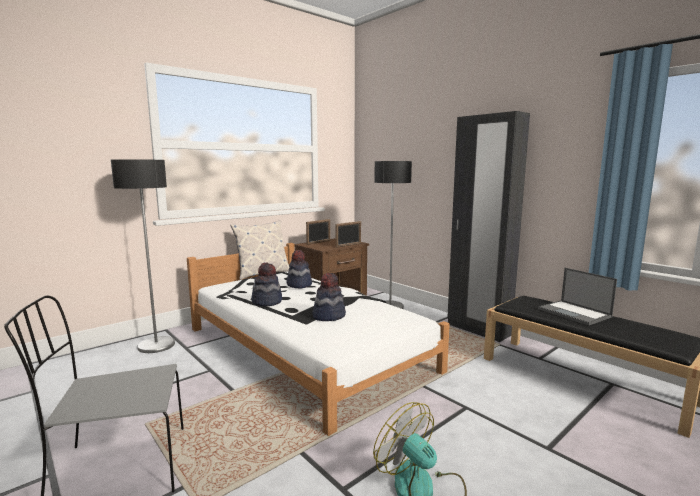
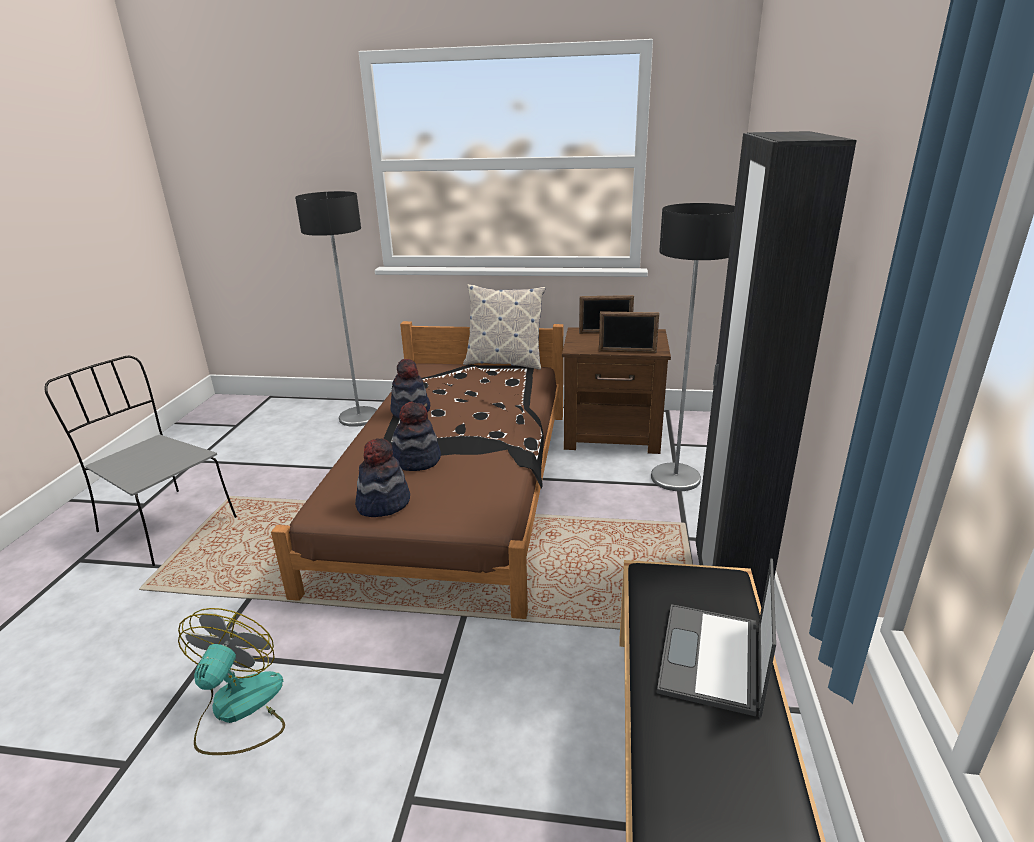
camera: 50 degrees right, 15 degrees up
white bed [187,243,450,436] -> brown bed [271,321,563,619]
hat [286,250,312,289] -> hat moved to [355,438,410,517]

